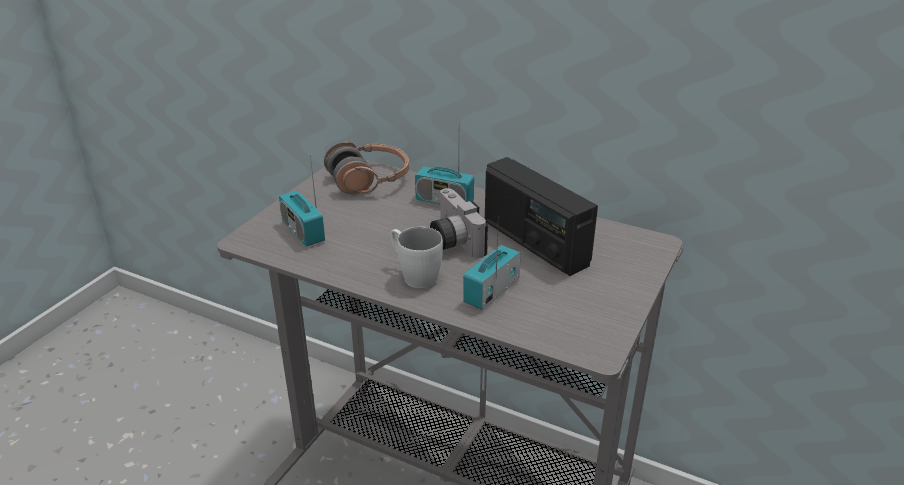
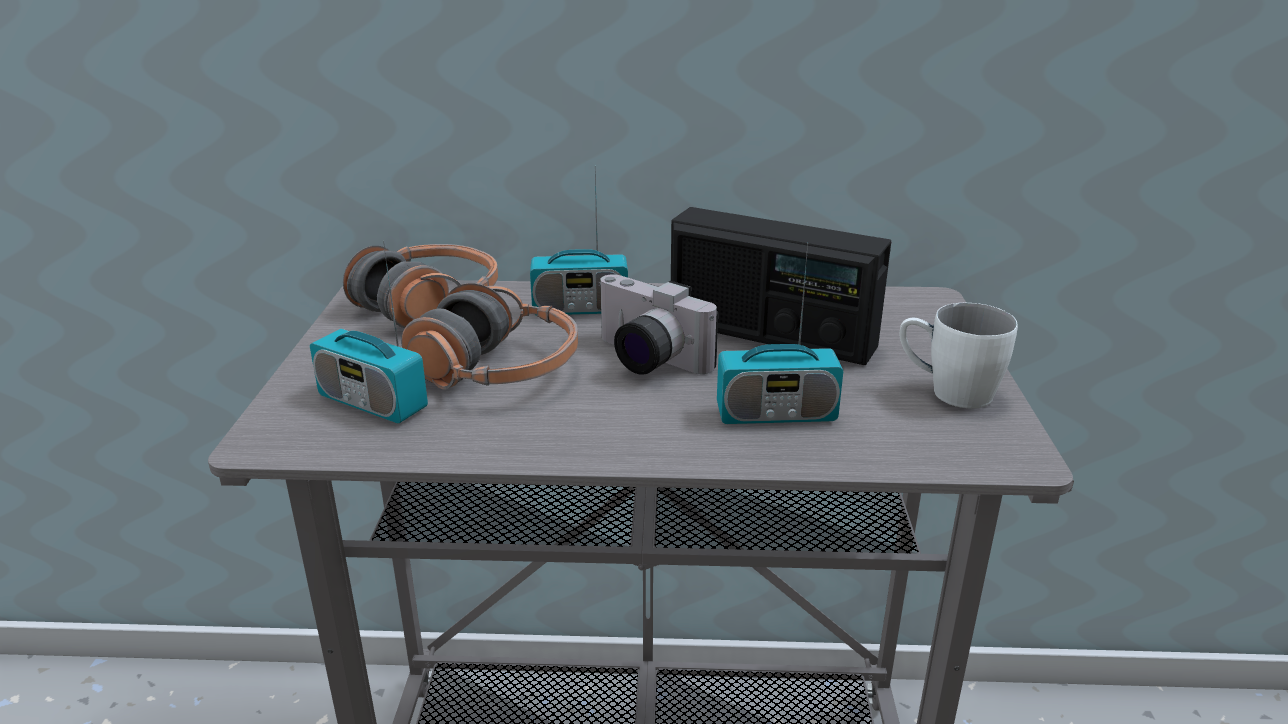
camera: 25 degrees left, 5 degrees down
white mug [390,227,443,288] -> white mug moved to [900,303,1018,408]
radio [463,216,521,310] -> radio turned 105 degrees counterclockwise [717,243,843,424]
none -> headphones [401,283,578,389]

